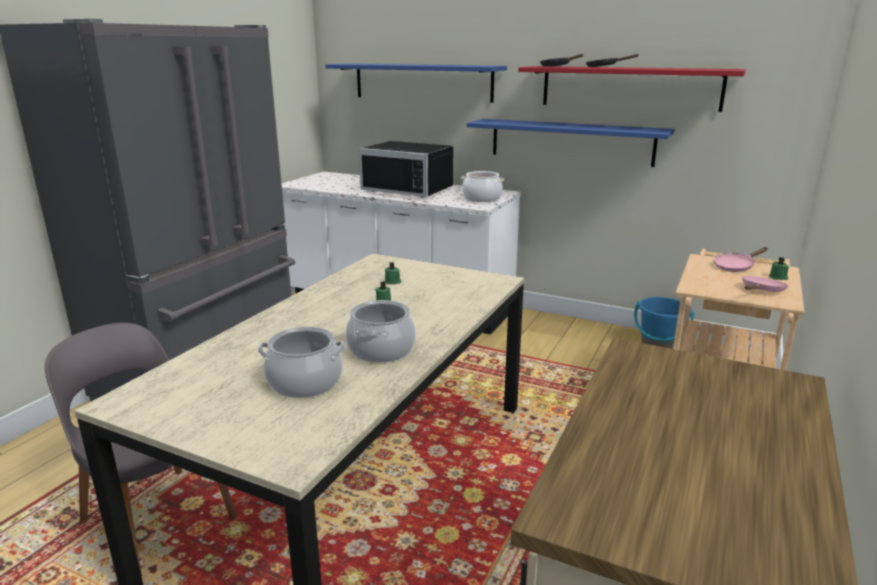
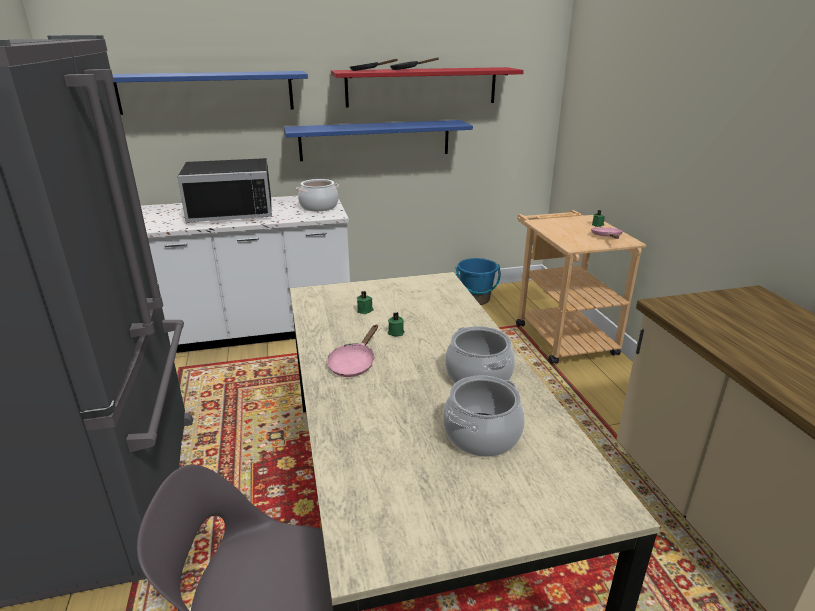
camera: 40 degrees left, 5 degrees up
pink frying pan [714,247,768,272] -> pink frying pan moved to [327,325,378,377]

